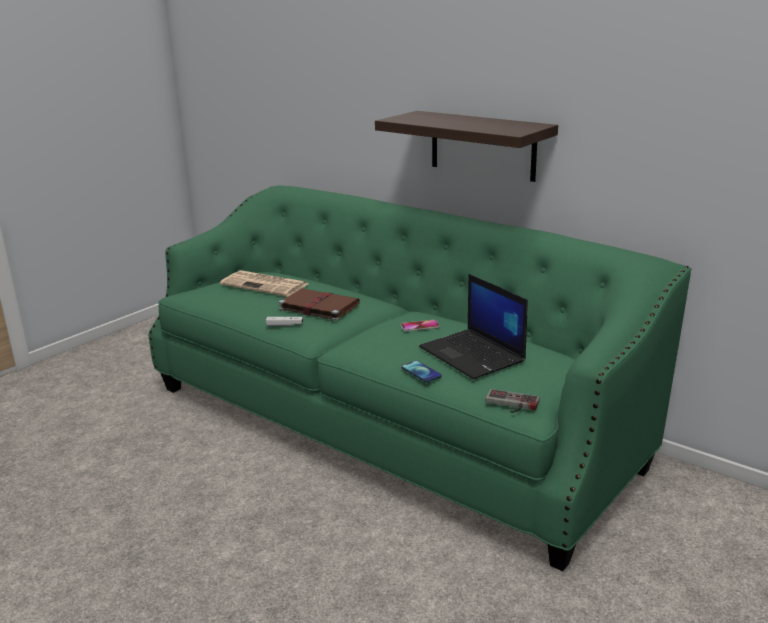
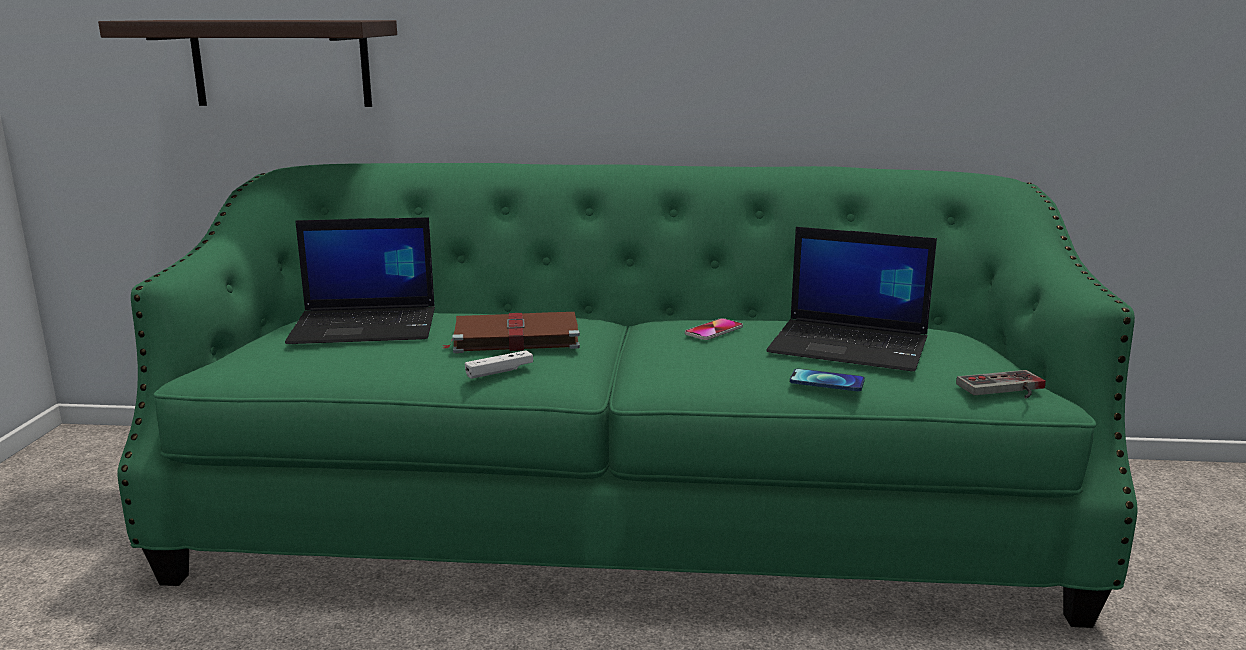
camera: 35 degrees left, 5 degrees down
newspaper [220,270,308,297] -> laptop [285,217,435,344]
shelf [375,111,558,182] -> shelf moved to [98,20,397,107]

